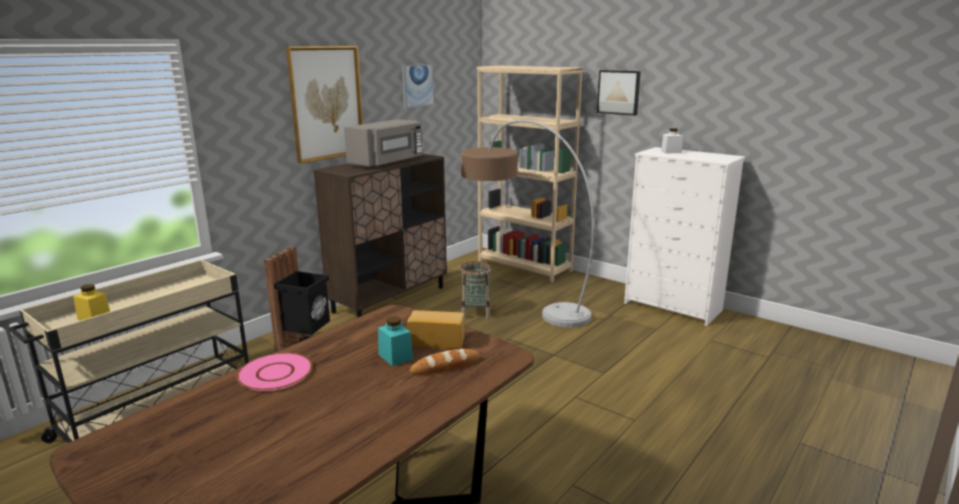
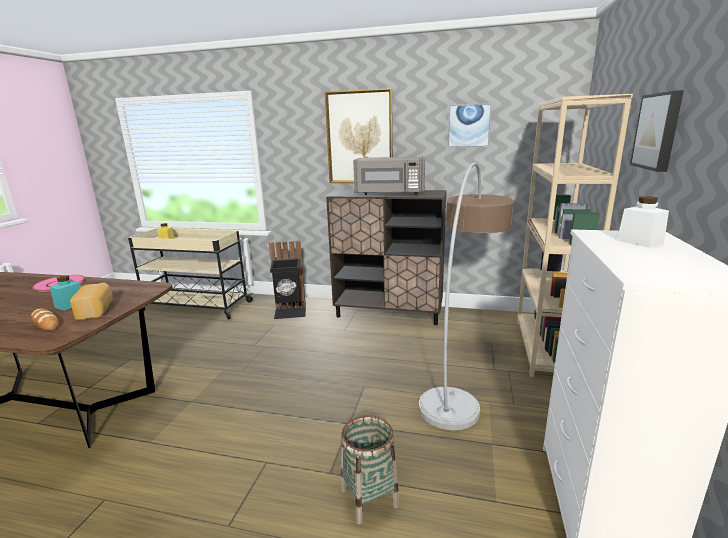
camera: 65 degrees right, 0 degrees up
basket [460,261,491,319] -> basket moved to [341,415,400,525]

